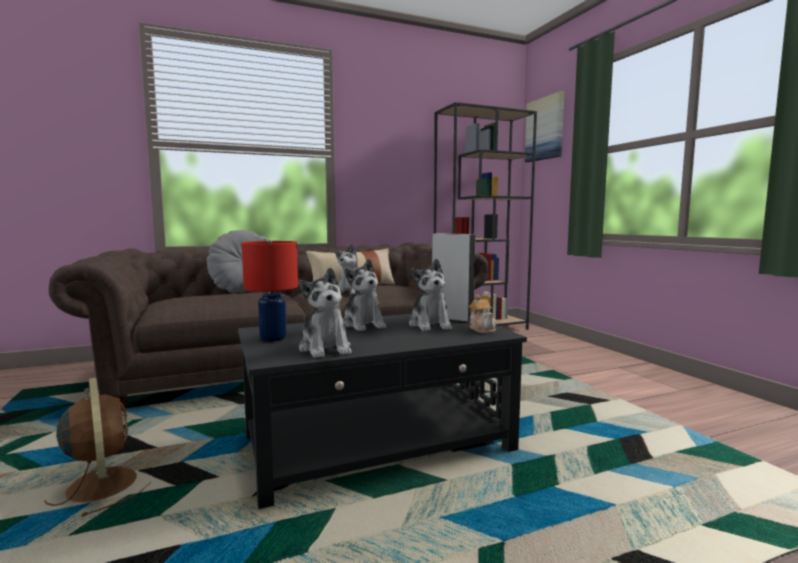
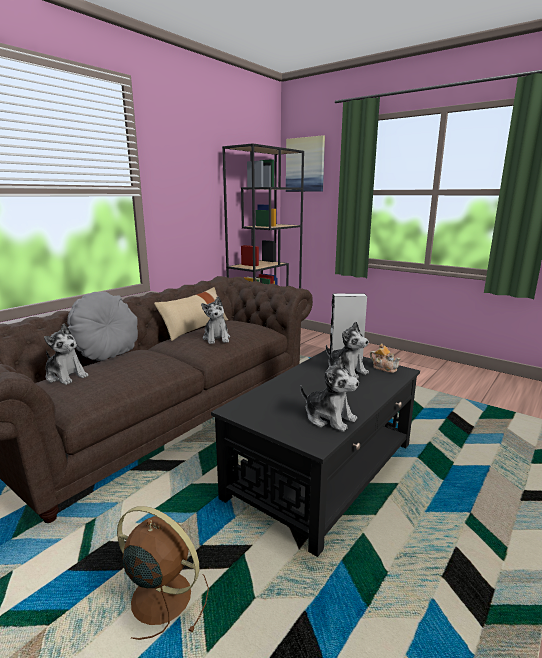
camera: 30 degrees left, 10 degrees up
red table lamp [242,240,298,342] -> none
plush toy [343,258,386,331] -> plush toy moved to [44,324,89,385]

